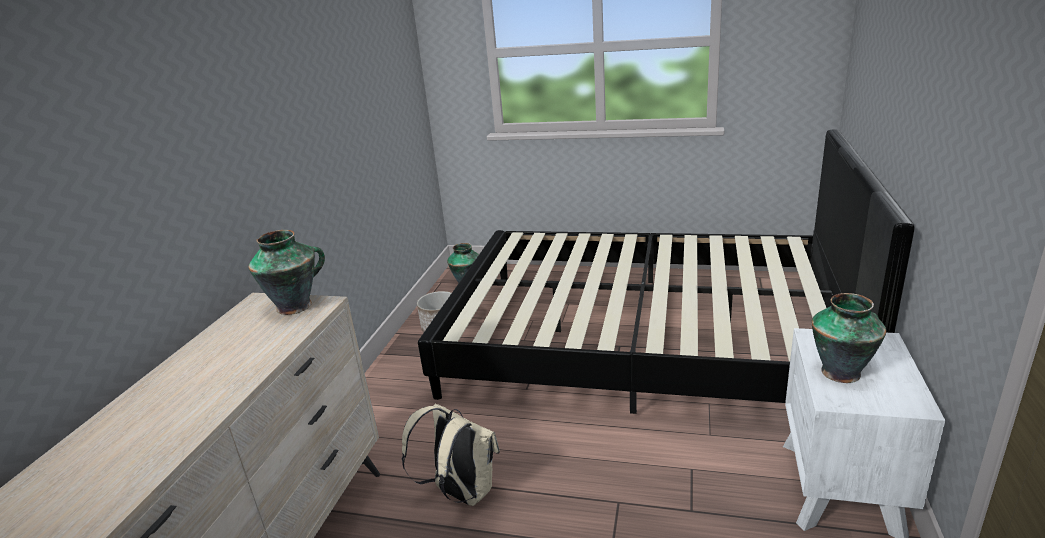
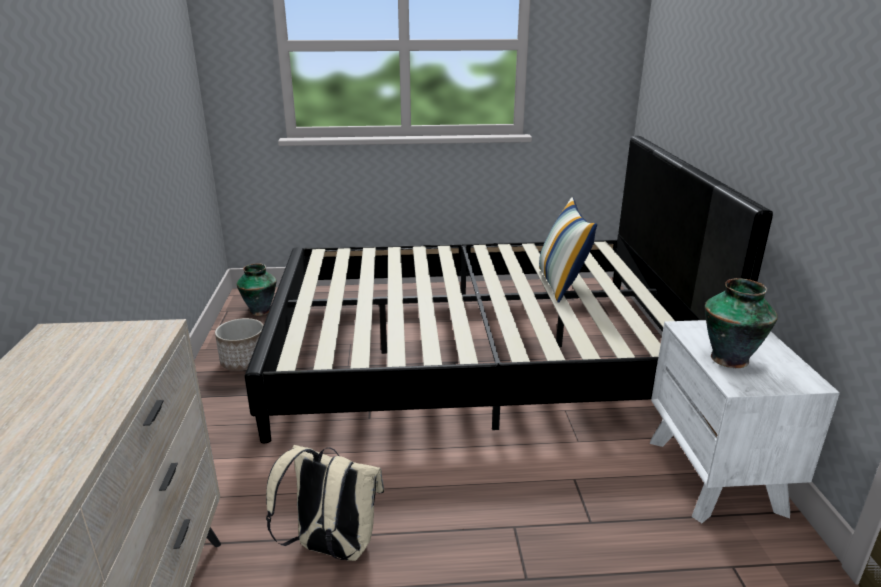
camera: 20 degrees left, 0 degrees up
vase [248,230,325,315] -> none
none -> pillow [539,197,597,303]

